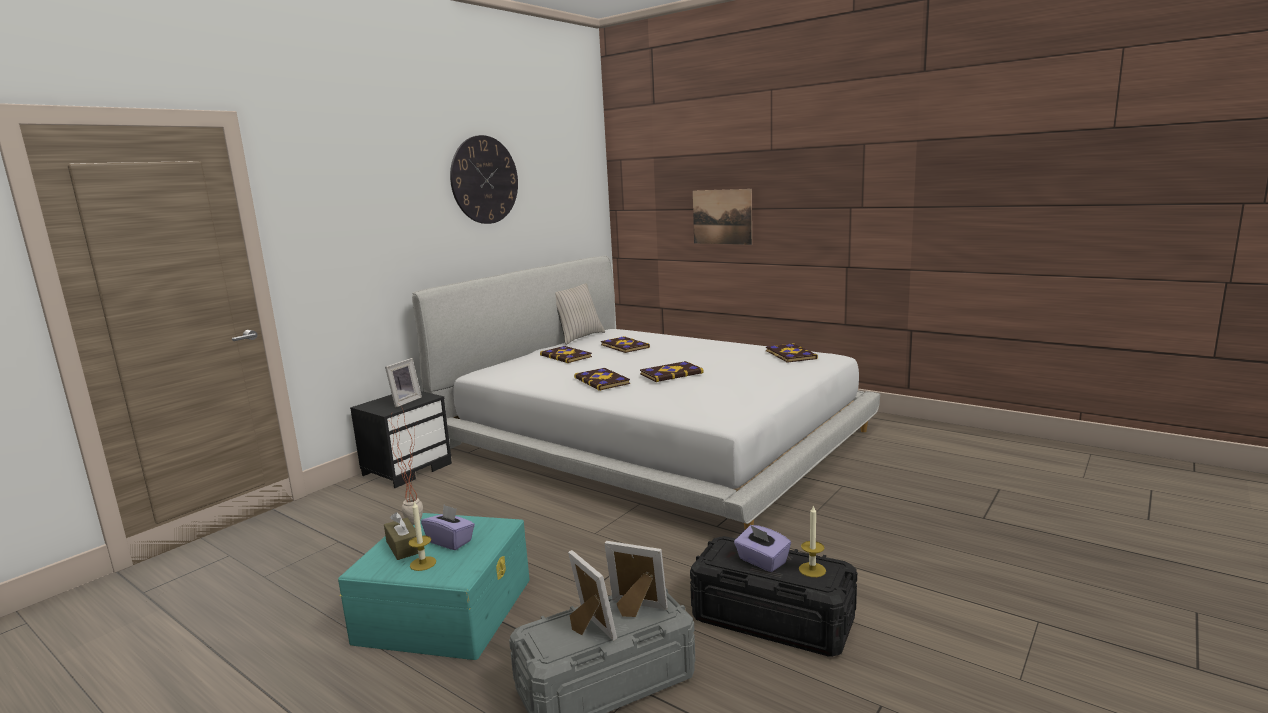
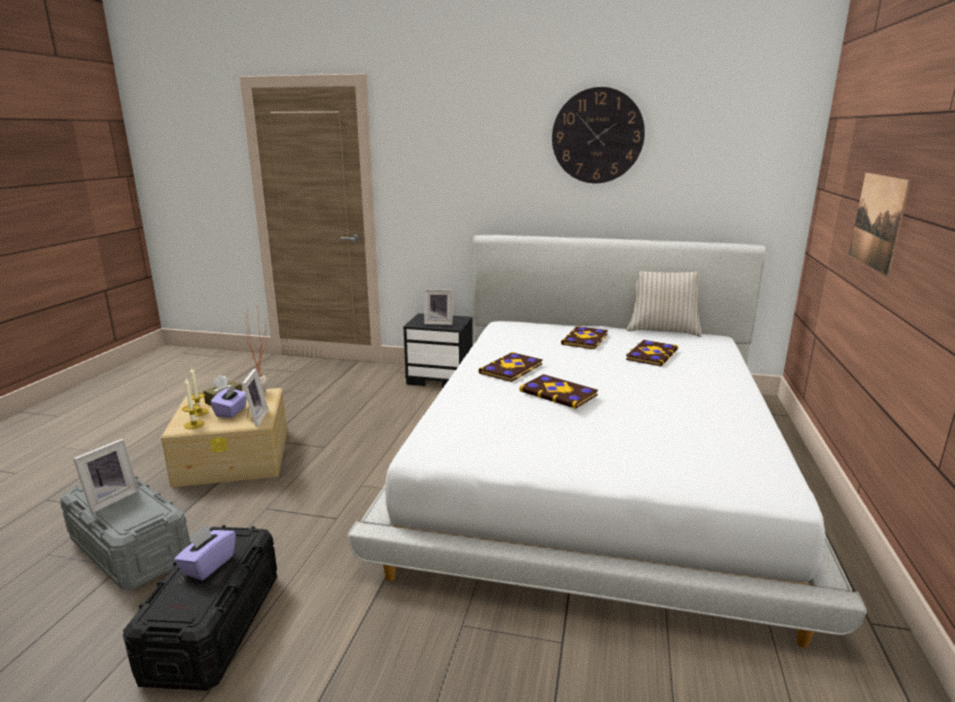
camera: 65 degrees right, 5 degrees up
turquoise storage box [338,513,530,660] -> beige storage box [161,388,287,487]
picture frame [604,541,668,617] -> picture frame moved to [242,368,269,427]
book [766,343,818,363] -> none
candle [799,505,826,577] -> candle moved to [182,378,204,429]

